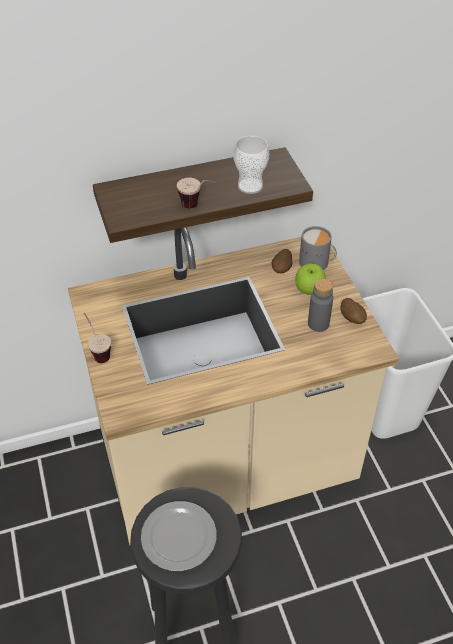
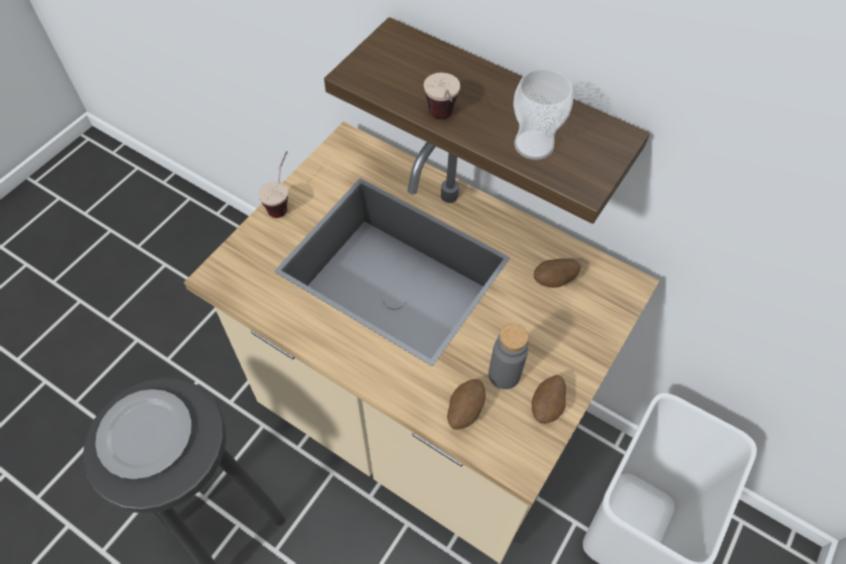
camera: 50 degrees right, 10 degrees up
apple [295,263,326,295] -> none
grey mug [299,226,337,270] -> none
none -> potato [447,379,486,430]

